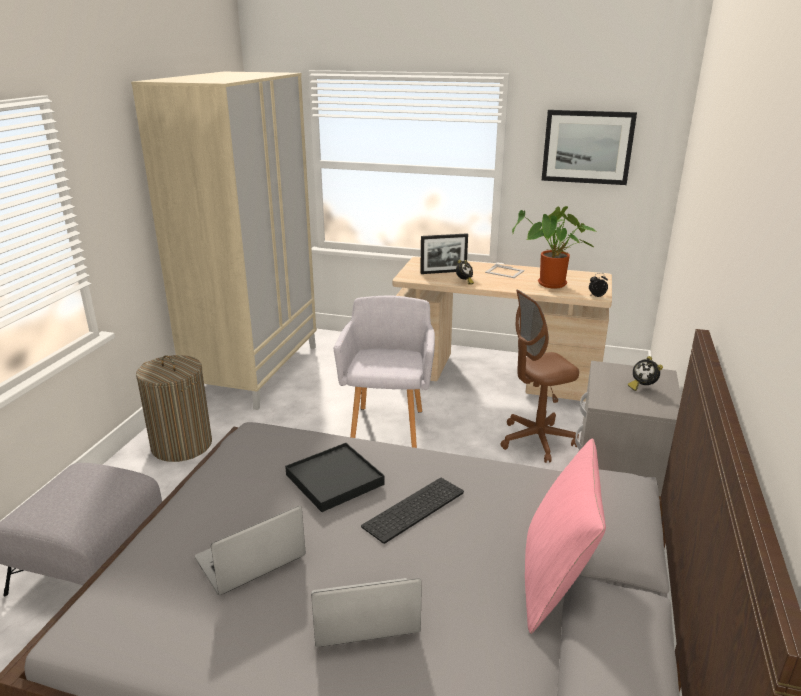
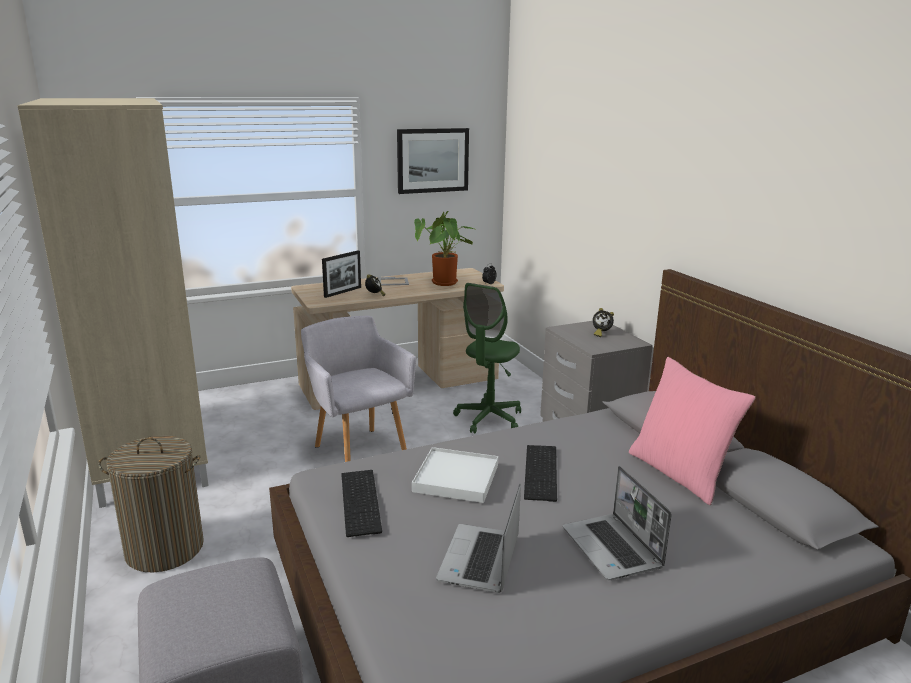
camera: 40 degrees left, 5 degrees down
black tray [285,443,385,512] -> white tray [412,447,498,503]
laptop [311,578,422,647] -> laptop turned 60 degrees counterclockwise [563,466,671,580]
brown office chair [500,290,579,463] -> green office chair [453,283,521,434]
none -> keyboard [341,470,382,537]

